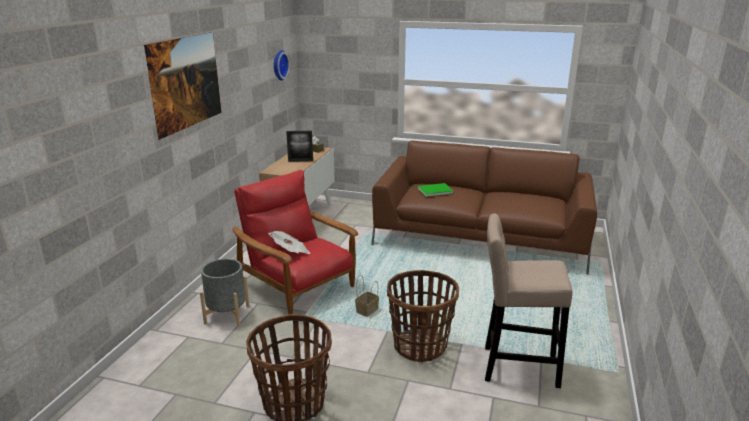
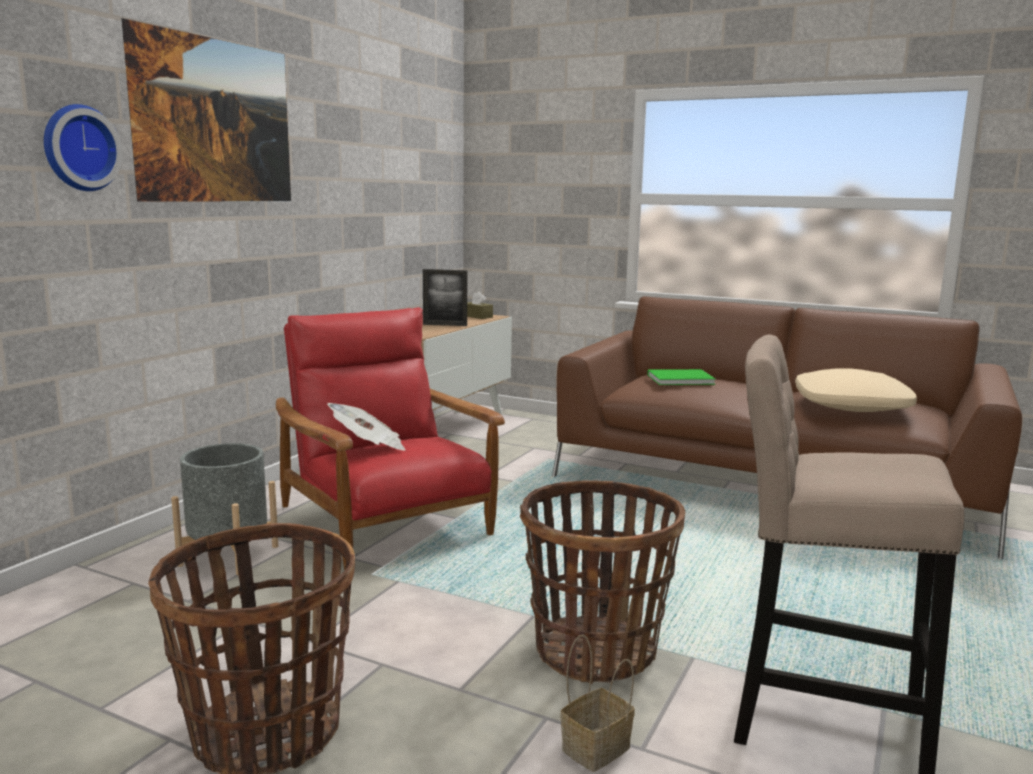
camera: 10 degrees right, 10 degrees down
wall clock [274,50,290,81] -> wall clock moved to [44,104,123,191]
basket [355,275,379,317] -> basket moved to [561,635,635,772]
none -> beige pillow [795,368,917,412]

